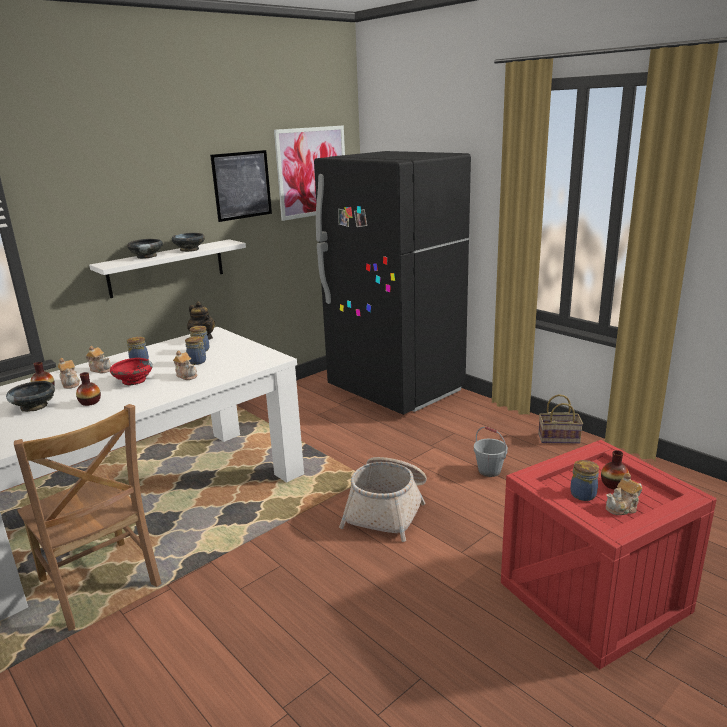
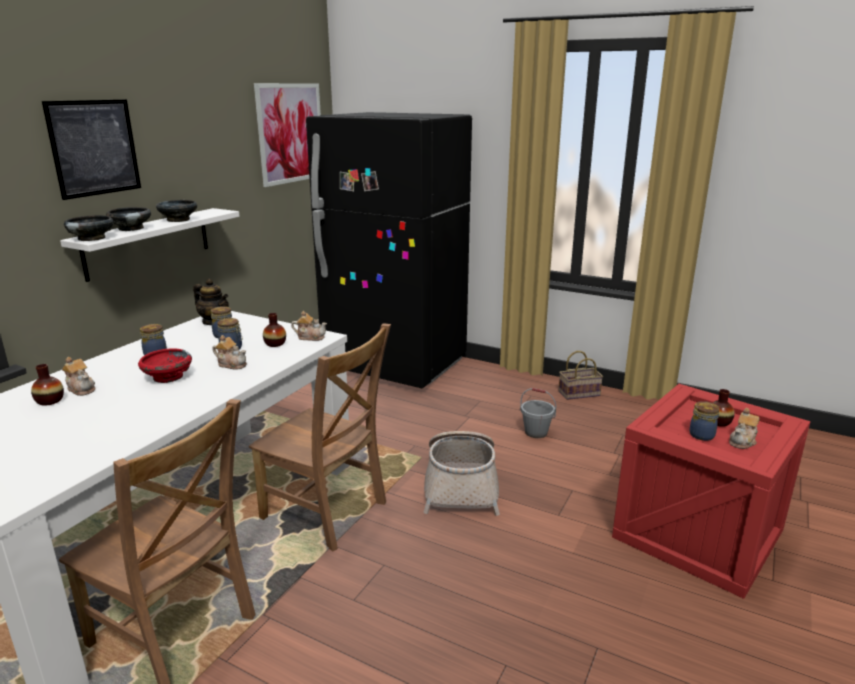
camera: 20 degrees left, 0 degrees up
black bowl [6,381,55,412] -> black bowl moved to [64,215,113,241]
vase [76,372,101,406] -> vase moved to [263,313,286,347]
teapot [86,346,111,373] -> teapot moved to [291,311,327,341]
picture [210,150,272,222] -> picture moved to [42,99,141,200]
none -> brown chair [249,323,391,551]

